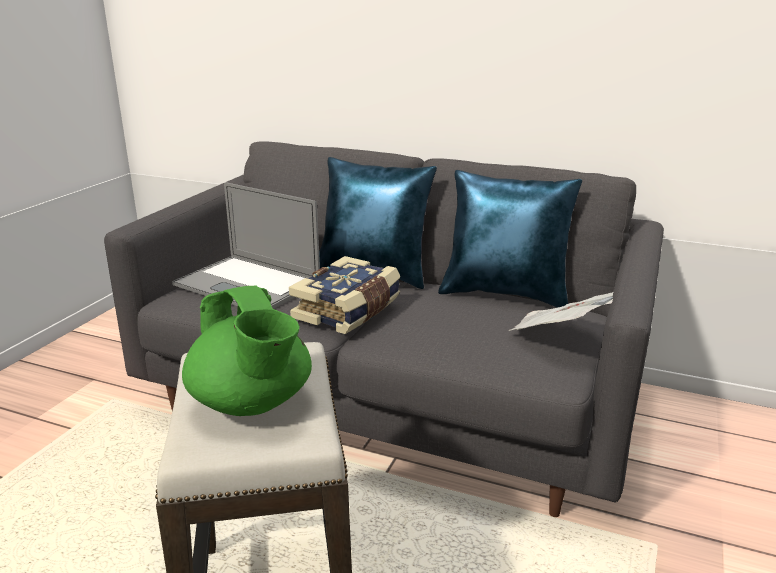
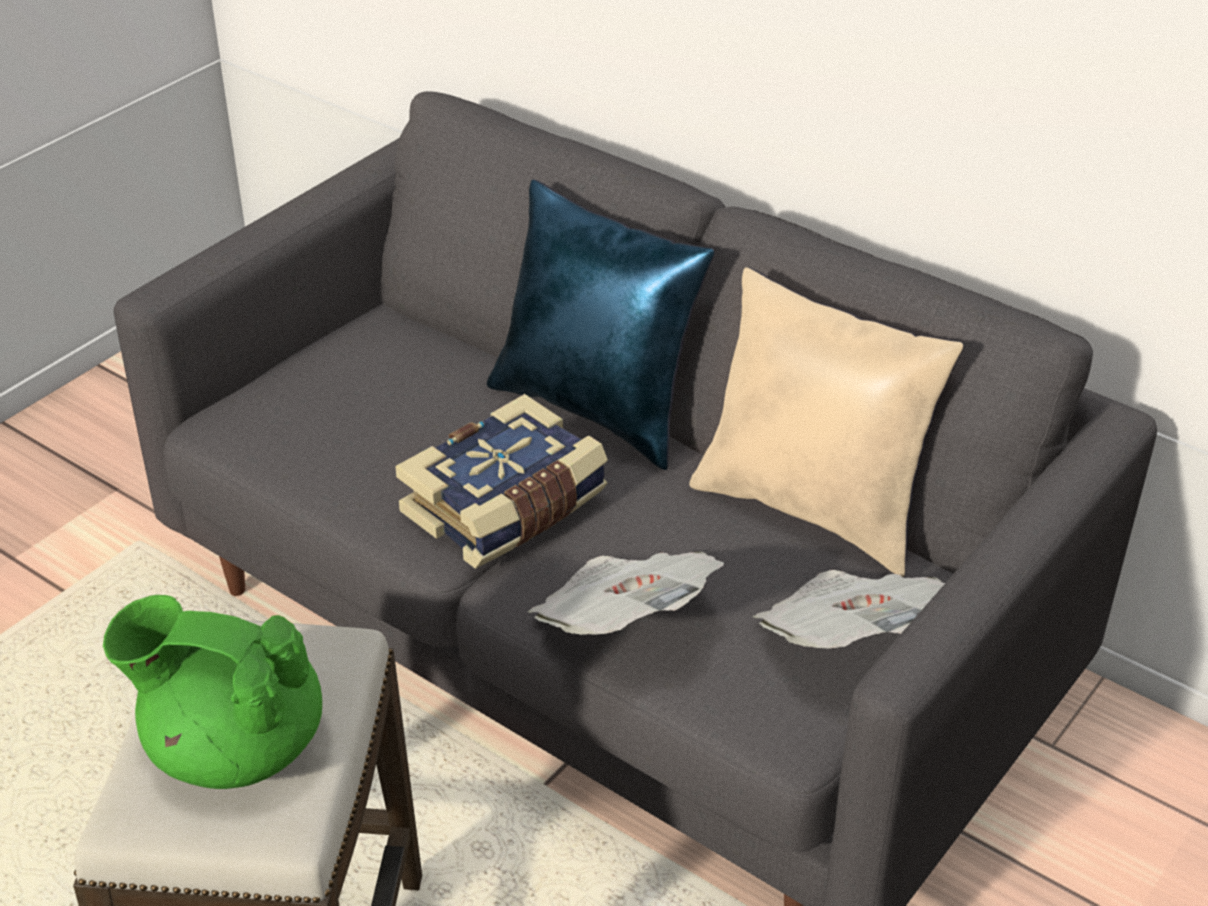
camera: 15 degrees right, 15 degrees up
laptop [172,182,320,309] -> none
green teapot [182,286,312,416] -> green teapot turned 120 degrees clockwise [103,595,322,789]
blue pillow [438,170,582,308] -> beige pillow [689,267,964,577]
none -> newspaper [528,552,724,635]

